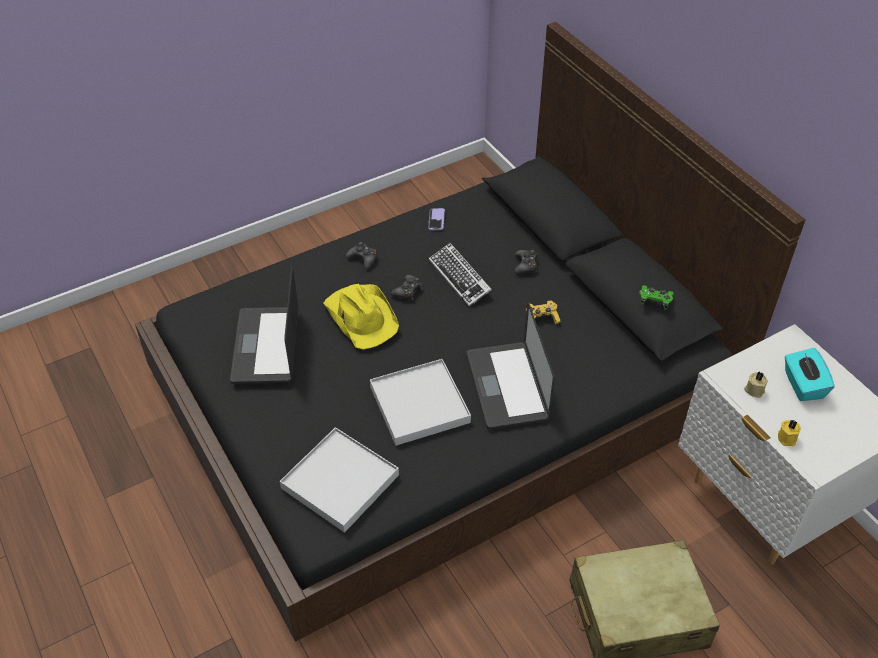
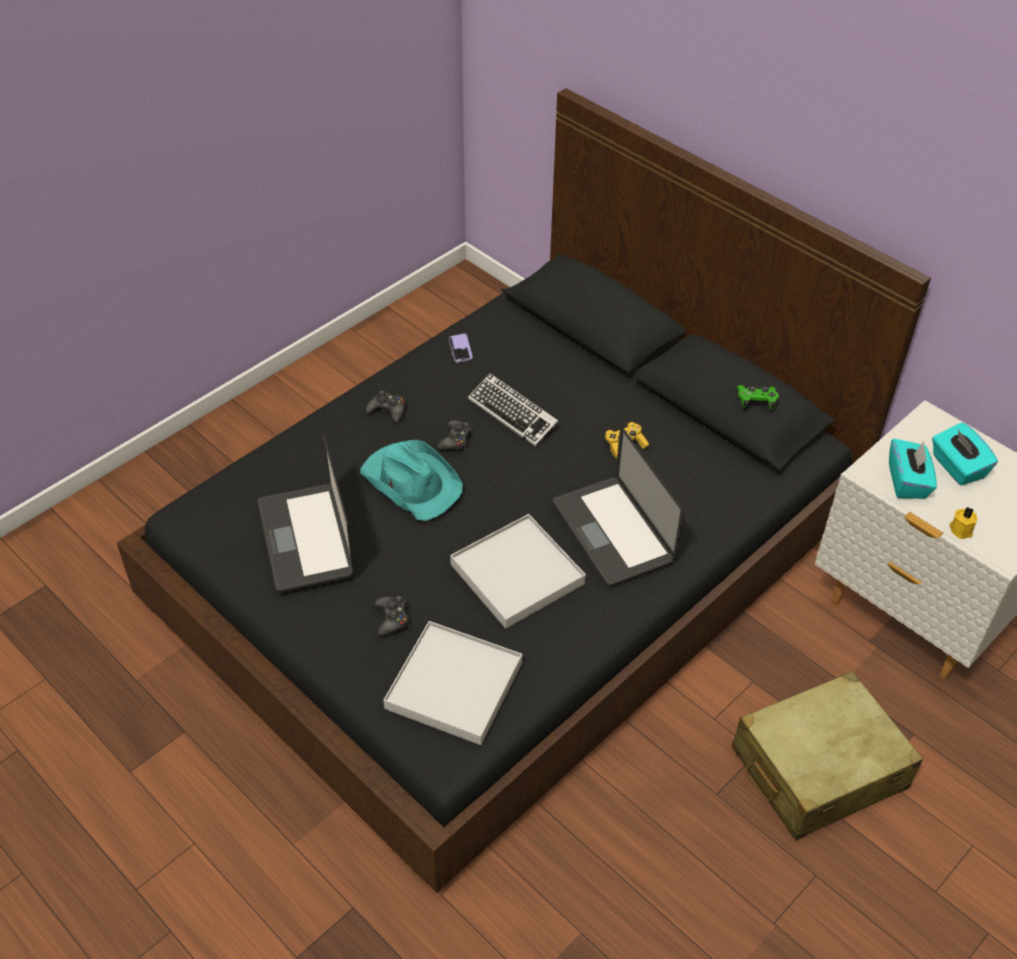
camera: 15 degrees left, 0 degrees up
yellow hat [323,284,399,349] -> turquoise hat [360,440,463,521]
black game controller [514,250,537,274] -> black game controller moved to [375,596,410,636]
beige candle [744,372,768,398] -> turquoise tissue box [889,439,937,499]

